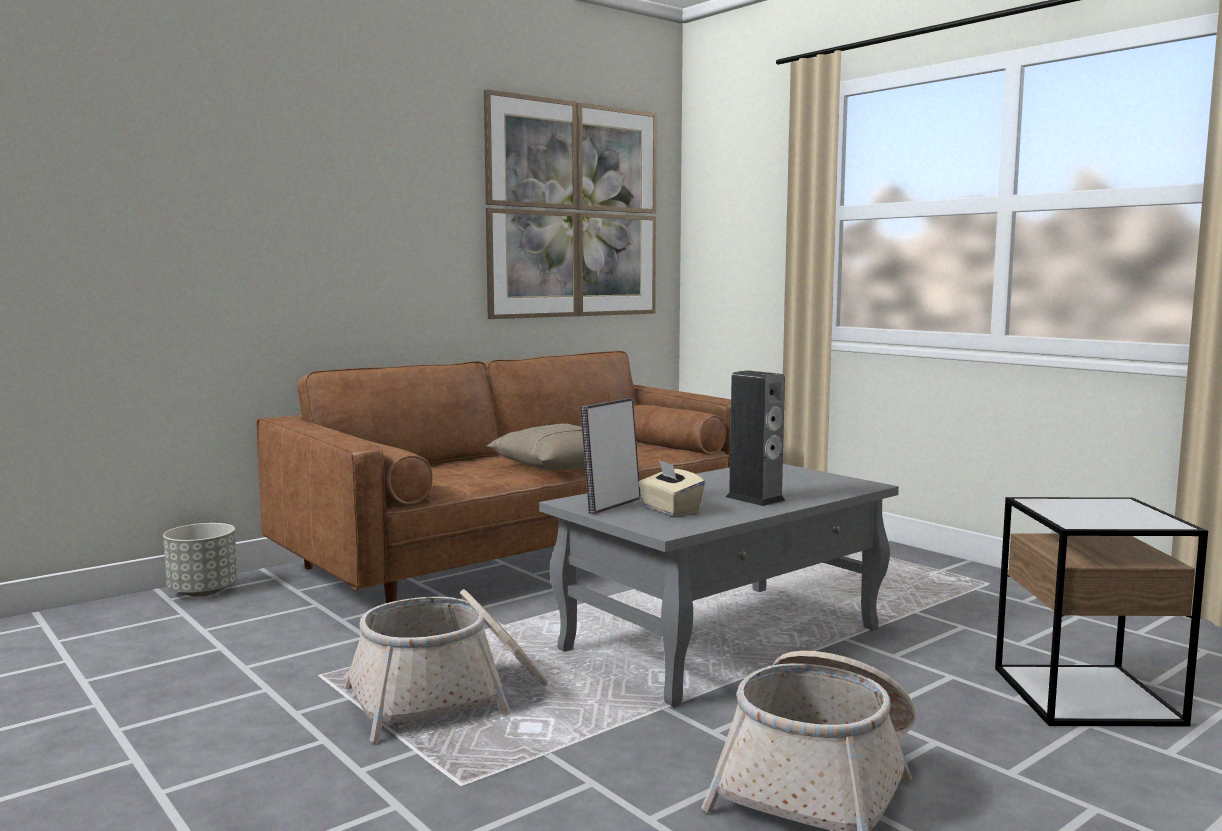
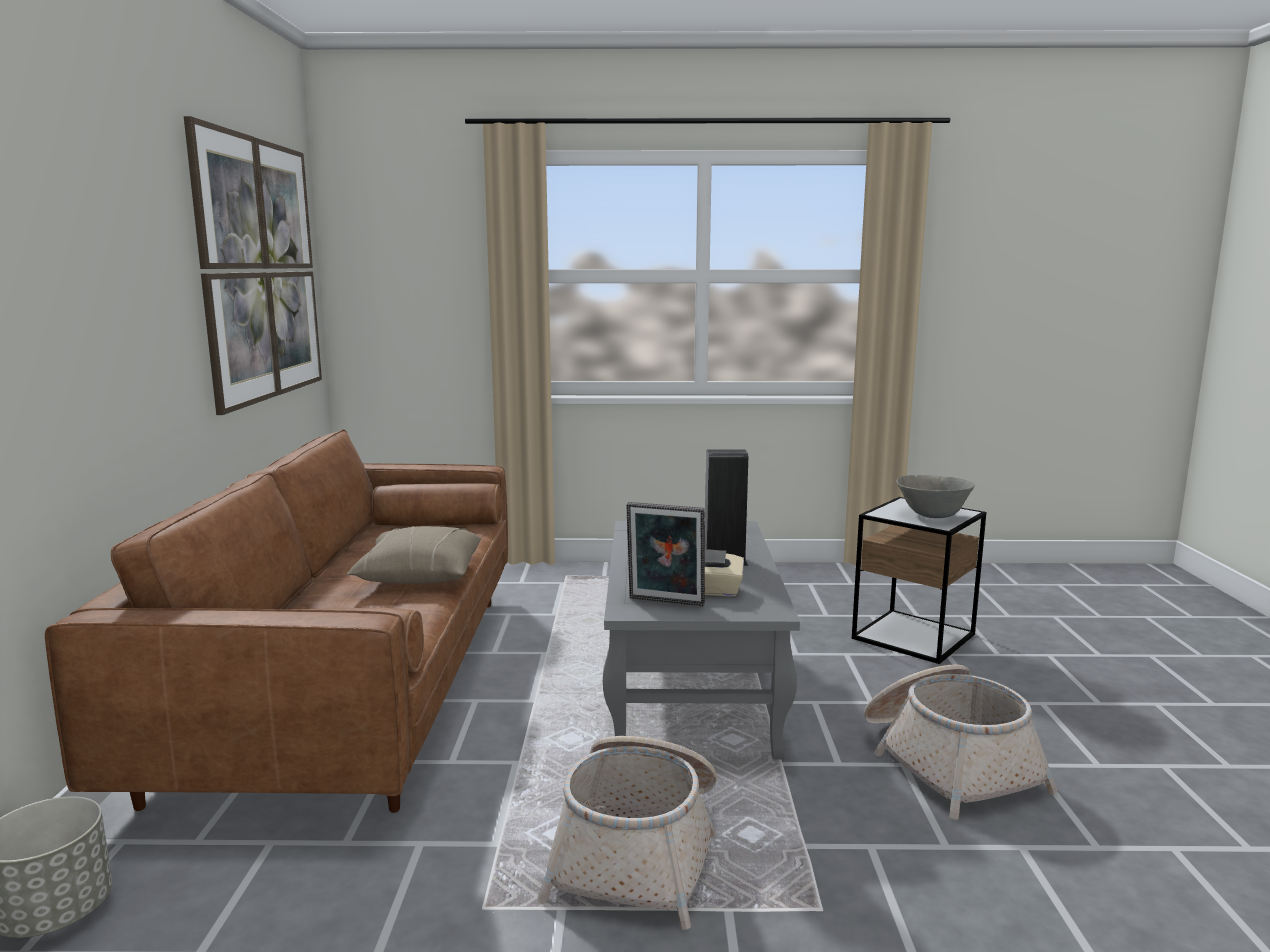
camera: 50 degrees left, 5 degrees up
picture frame [580,398,641,514] -> picture frame turned 60 degrees counterclockwise [626,502,705,606]
none -> grey bowl [896,475,975,518]

